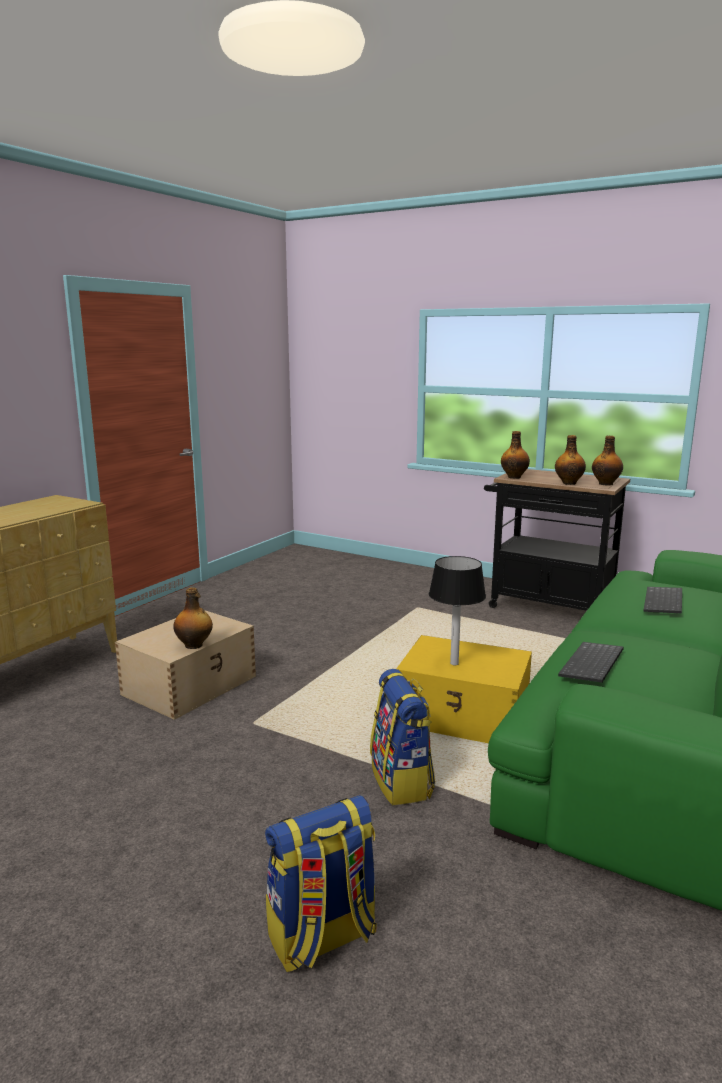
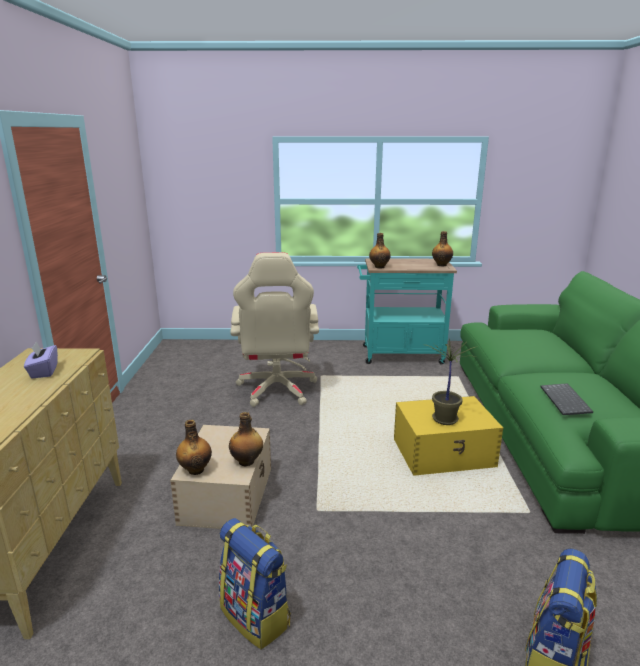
camera: 30 degrees left, 5 degrees up
backpack [370,669,435,805] -> backpack moved to [218,518,291,650]
table lamp [429,556,486,665] -> potted plant [427,338,477,425]
black cart [484,469,630,611] -> turquoise cart [357,258,457,364]
bottle [555,435,586,485] -> bottle moved to [176,420,212,475]
keyboard [644,587,682,613] -> none
none -> purple tissue box [24,341,58,378]
none -> beige office chair [230,252,319,407]

